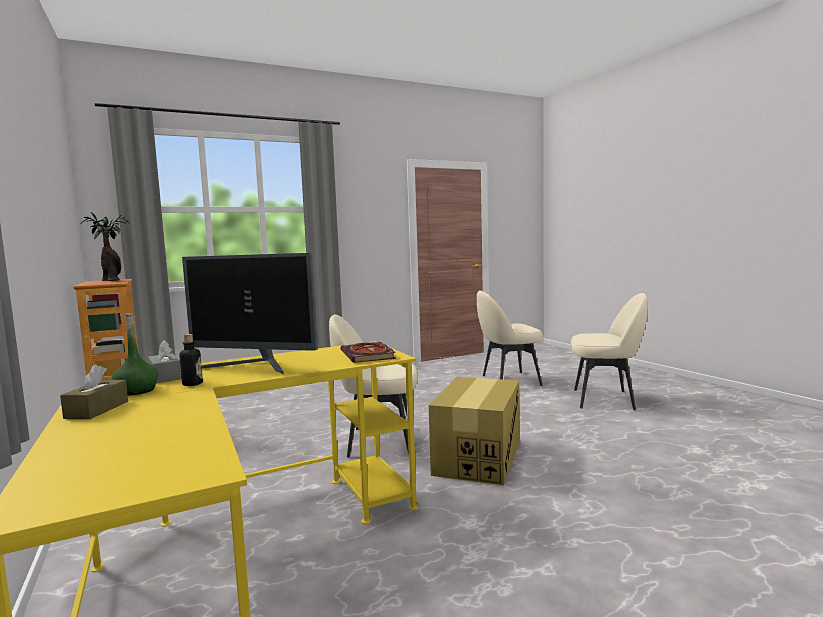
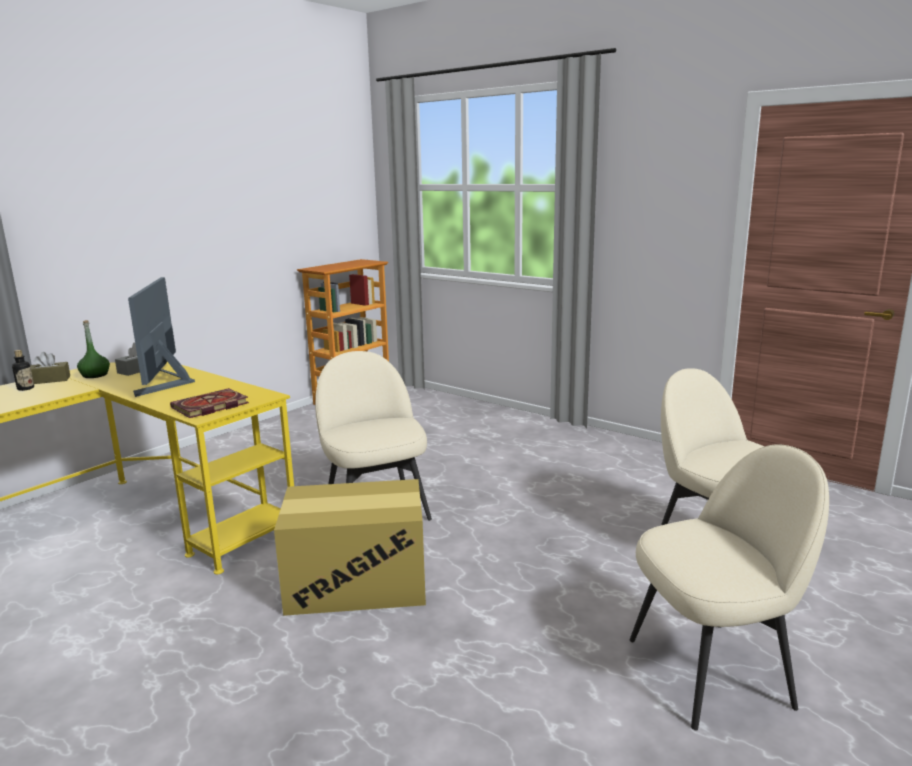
camera: 65 degrees right, 10 degrees up
potted plant [80,212,131,281] -> none
bottle [179,334,203,386] -> bottle moved to [12,350,34,391]
beige chair [570,293,648,410] -> beige chair turned 90 degrees counterclockwise [630,444,829,731]

